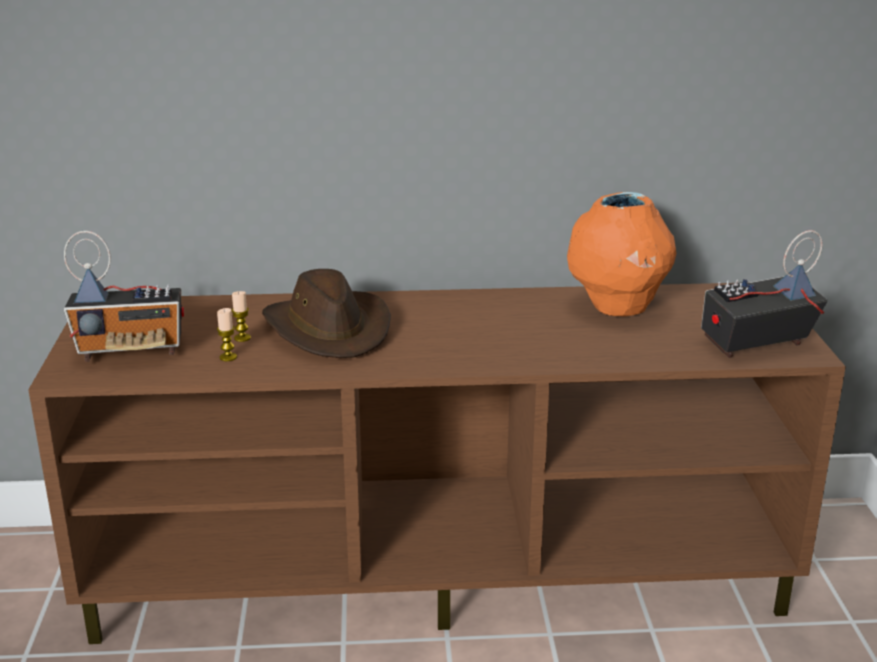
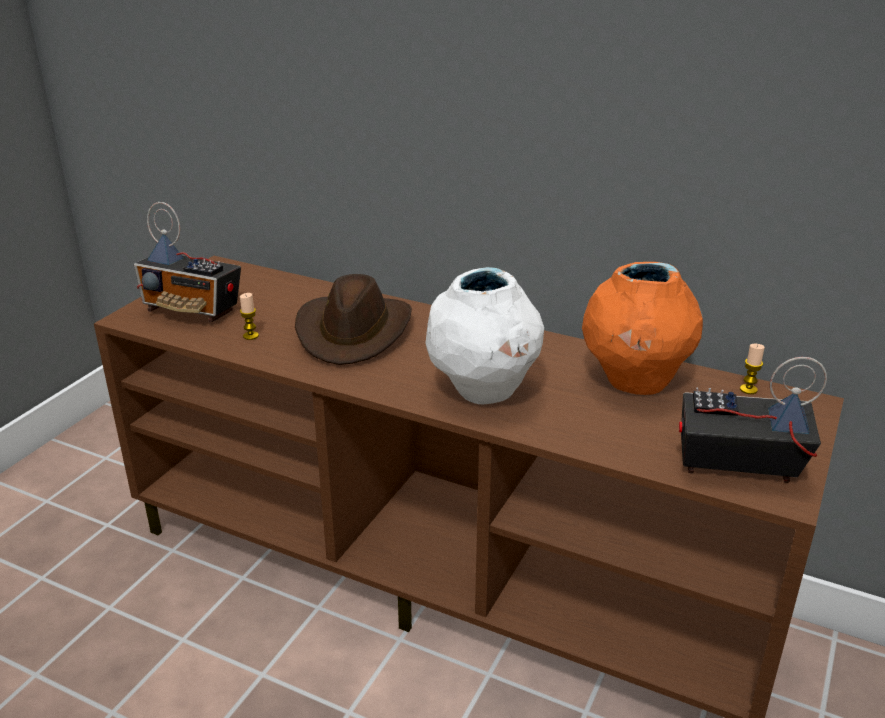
camera: 30 degrees right, 5 degrees up
candle [231,291,251,342] -> candle moved to [740,344,765,394]
none -> white vase [425,267,544,404]

